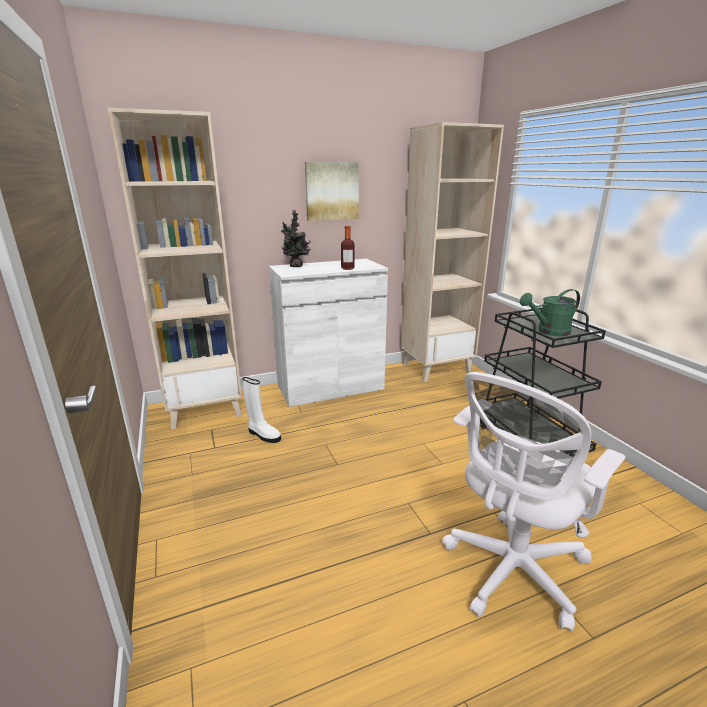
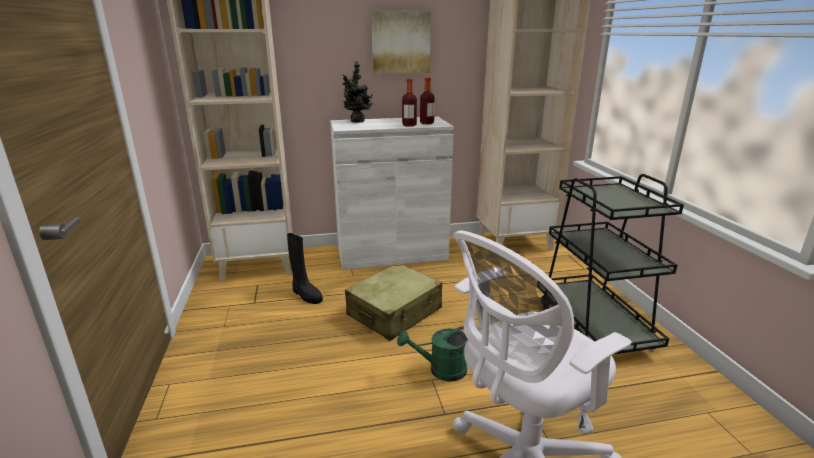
camera: 10 degrees right, 0 degrees up
white boot [243,377,281,443] -> black boot [287,233,323,304]
green watering can [520,289,580,336] -> green watering can moved to [397,326,468,382]
none -> beige suitcase [345,263,442,341]
none -> bottle [420,78,435,124]

